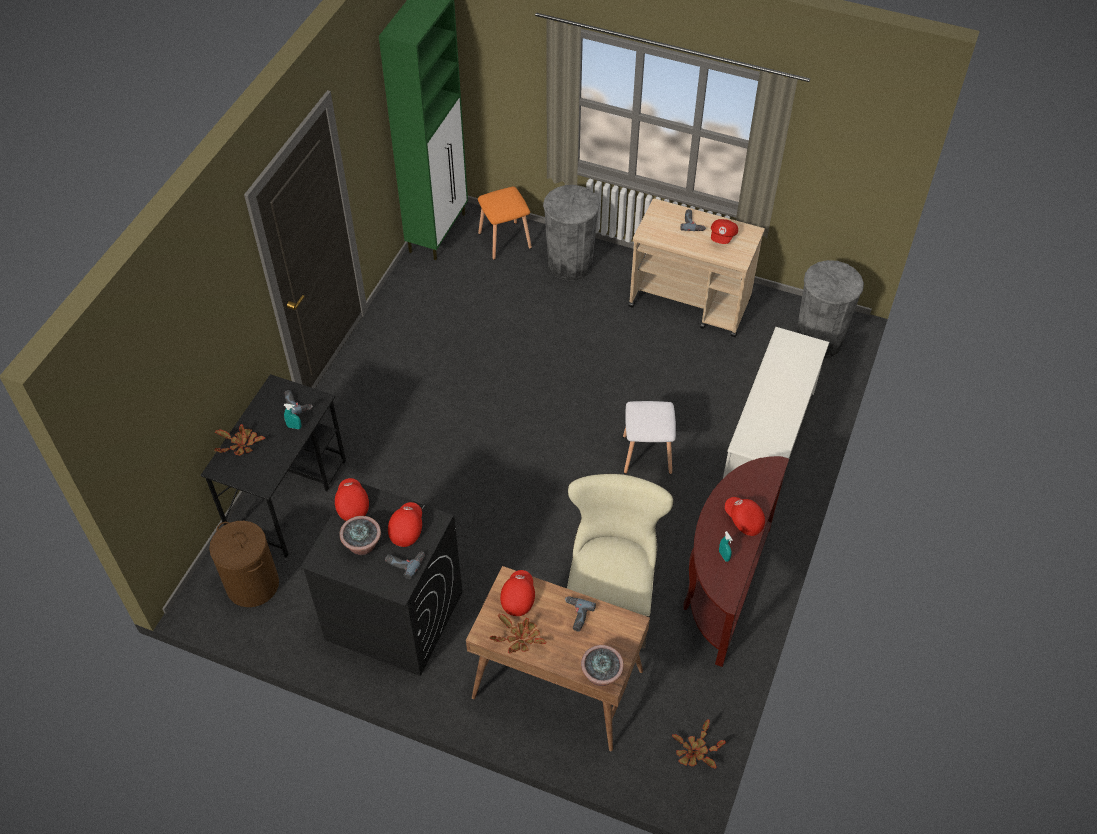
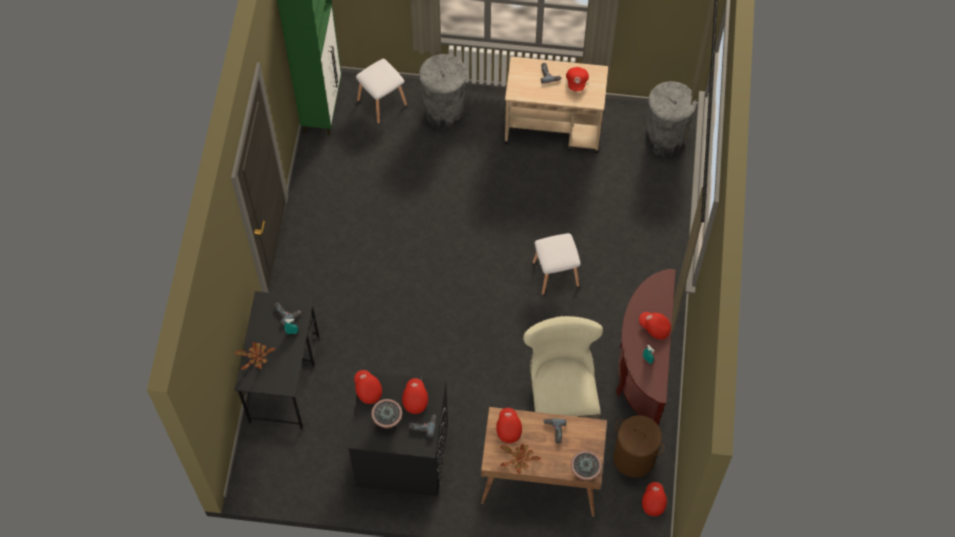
camera: 15 degrees left, 10 degrees up
brown laundry basket [209,521,279,607] -> brown laundry basket moved to [613,415,664,478]
orange stool [478,187,532,260] -> white stool [356,59,407,124]
potted plant [672,719,726,769] -> red cap [642,482,667,516]
white shoe rack [723,327,829,478] -> none

